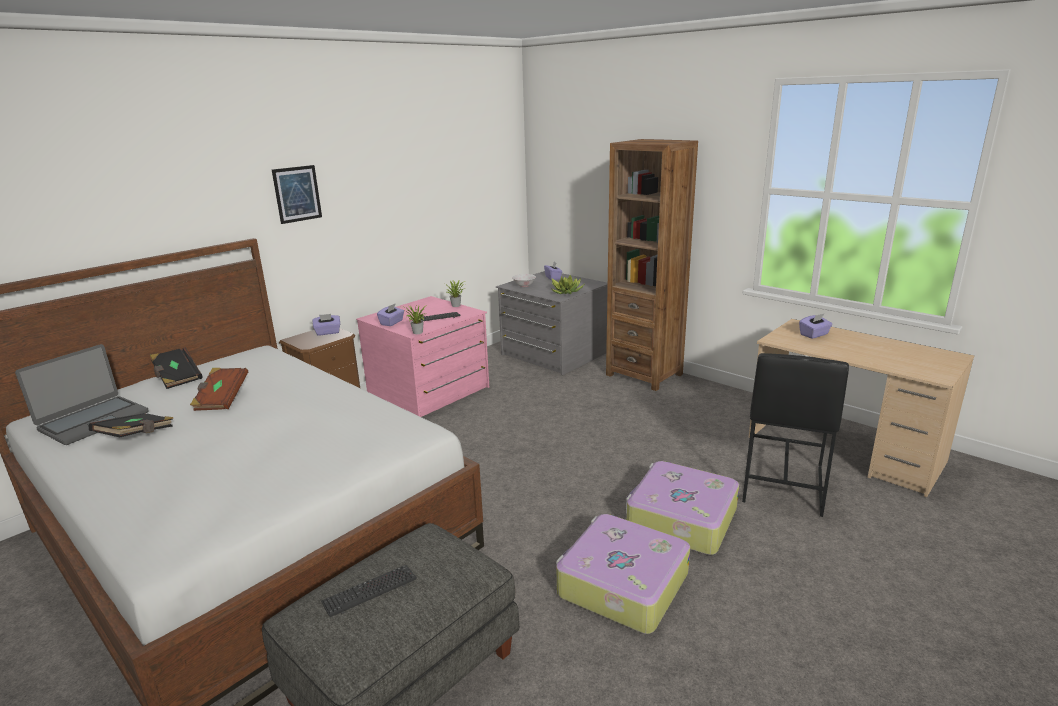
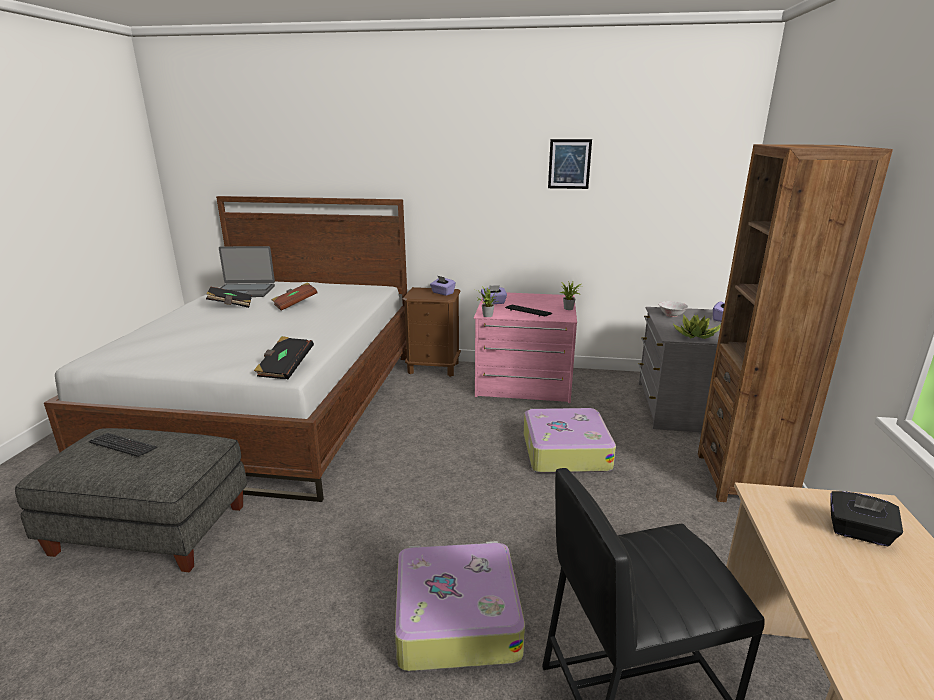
camera: 55 degrees right, 0 degrees up
black book [150,347,202,389] -> black book moved to [254,336,314,379]
picture [272,165,322,224] -> picture moved to [548,139,592,189]
suitcase [556,514,690,634] -> suitcase moved to [524,408,616,473]
purple tissue box [799,313,833,339] -> black tissue box [830,491,903,546]

